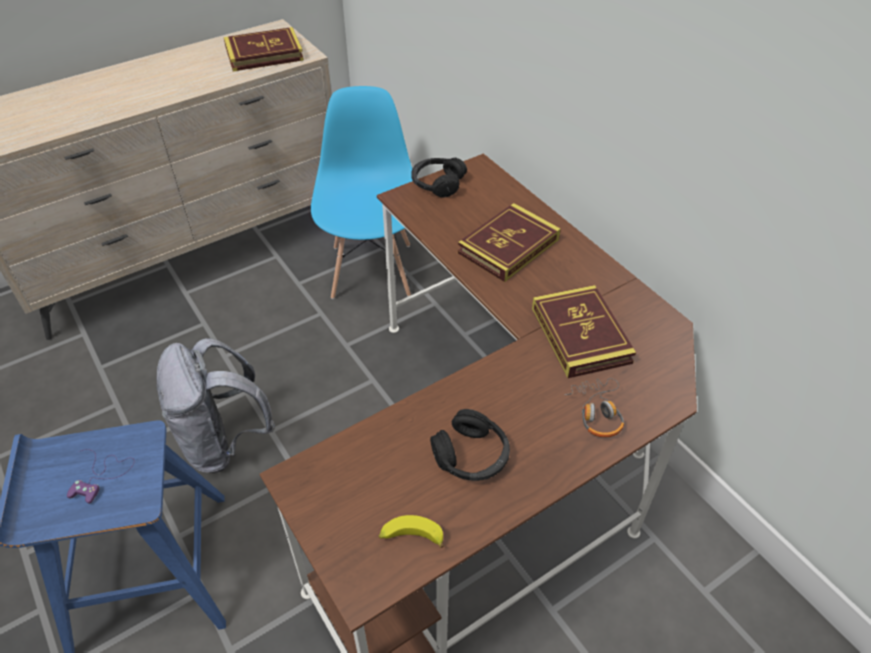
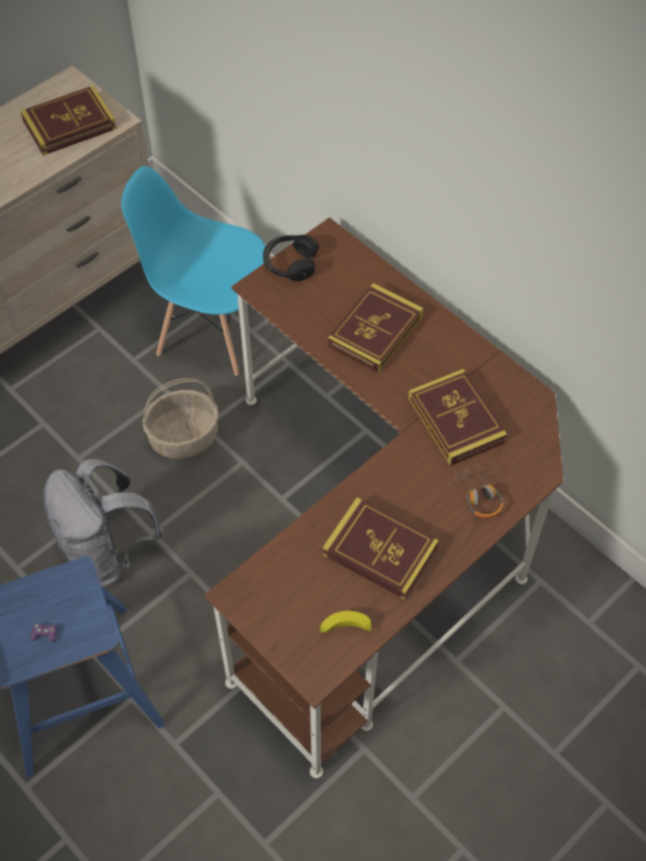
camera: 10 degrees left, 10 degrees up
blue chair [311,86,412,299] -> blue chair turned 60 degrees counterclockwise [121,166,266,376]
black headphones [430,409,510,481] -> book [322,498,439,600]
none -> basket [142,378,219,459]

